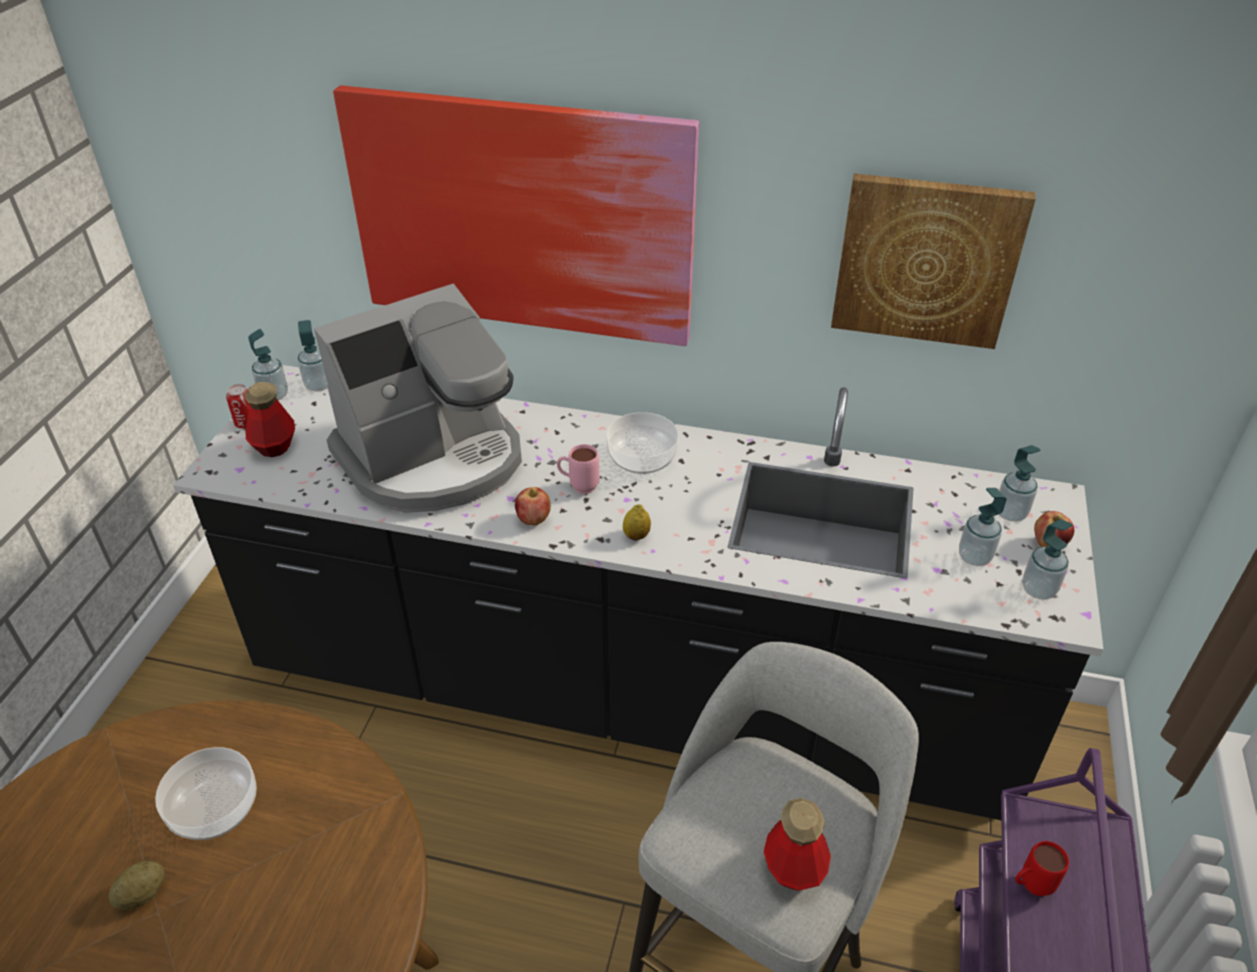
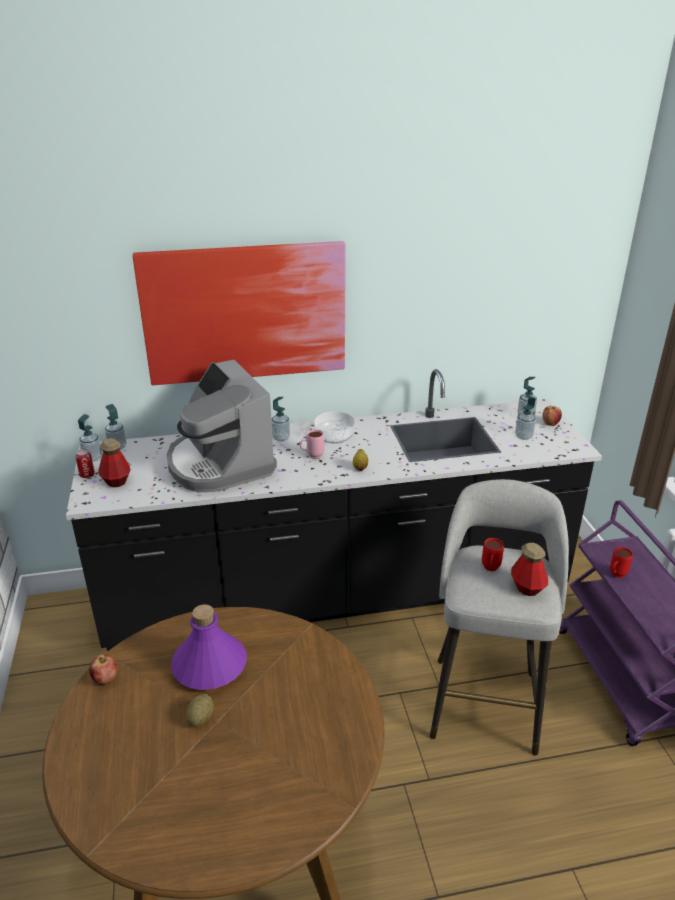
camera: 25 degrees left, 10 degrees down
bowl [155,747,257,840] -> purple bottle [171,604,247,690]
coffee machine [314,284,522,513] -> coffee machine turned 120 degrees clockwise [167,360,277,492]
apple [515,487,551,525] -> apple moved to [89,654,118,685]
picture [831,173,1036,349] -> none
soap dispenser [1022,519,1072,600] -> soap dispenser moved to [272,397,290,442]
none -> red mug [482,538,504,571]

